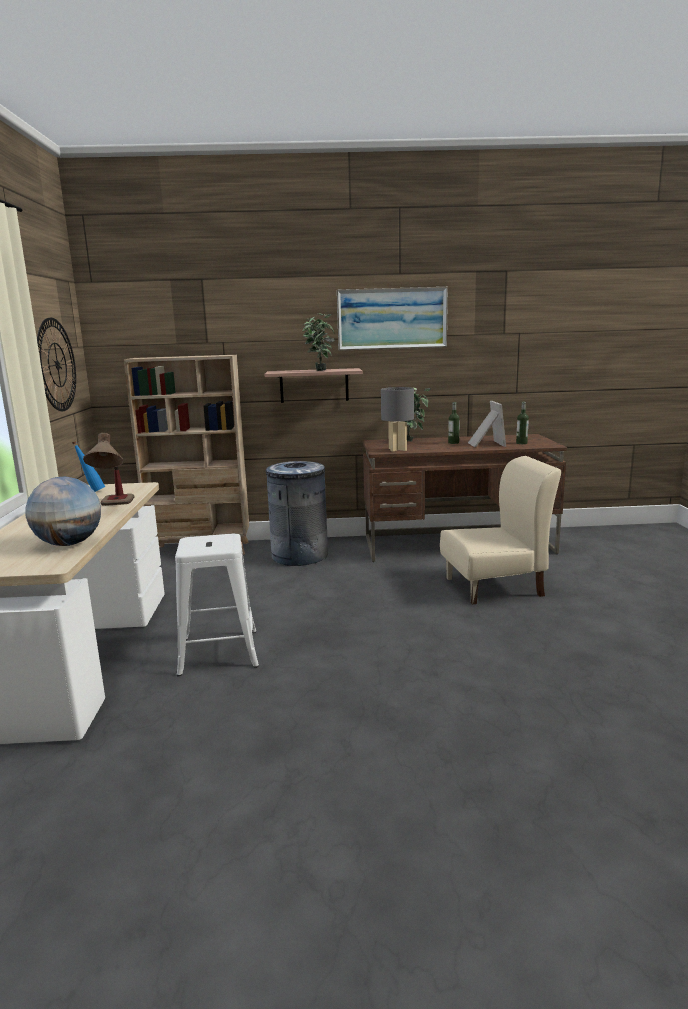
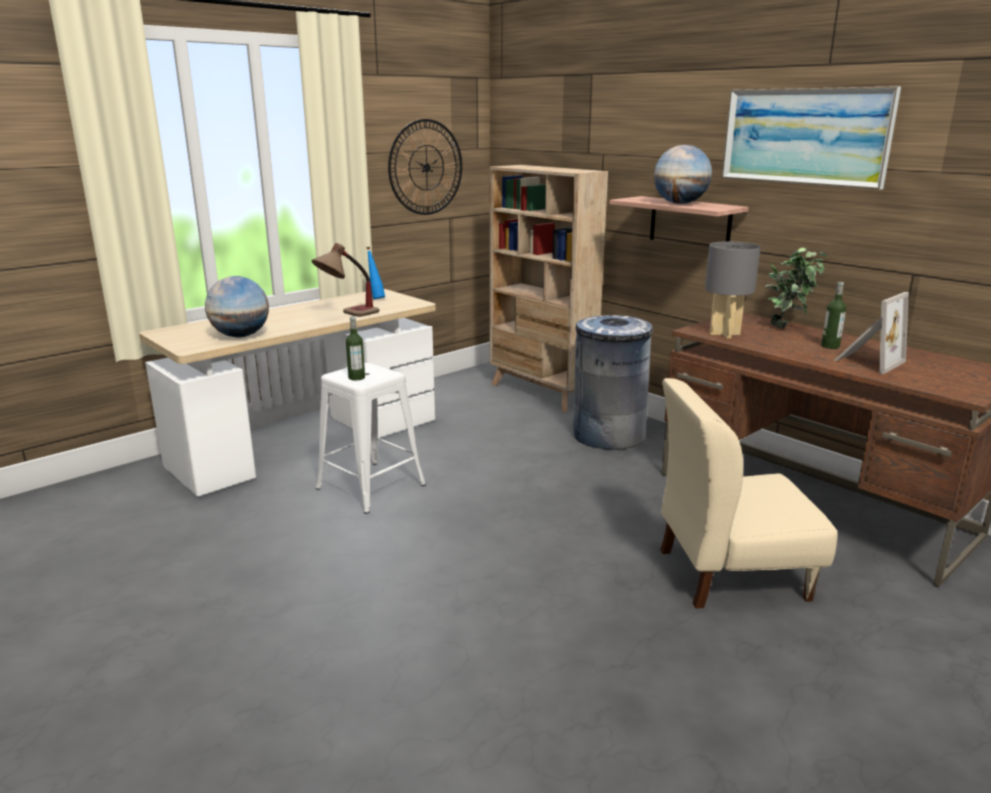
camera: 50 degrees right, 5 degrees up
potted plant [302,314,335,371] -> globe [654,145,712,204]
beige chair [440,456,561,604] -> beige chair turned 135 degrees clockwise [660,378,838,609]
bottle [516,402,529,444] -> bottle moved to [346,316,365,380]

